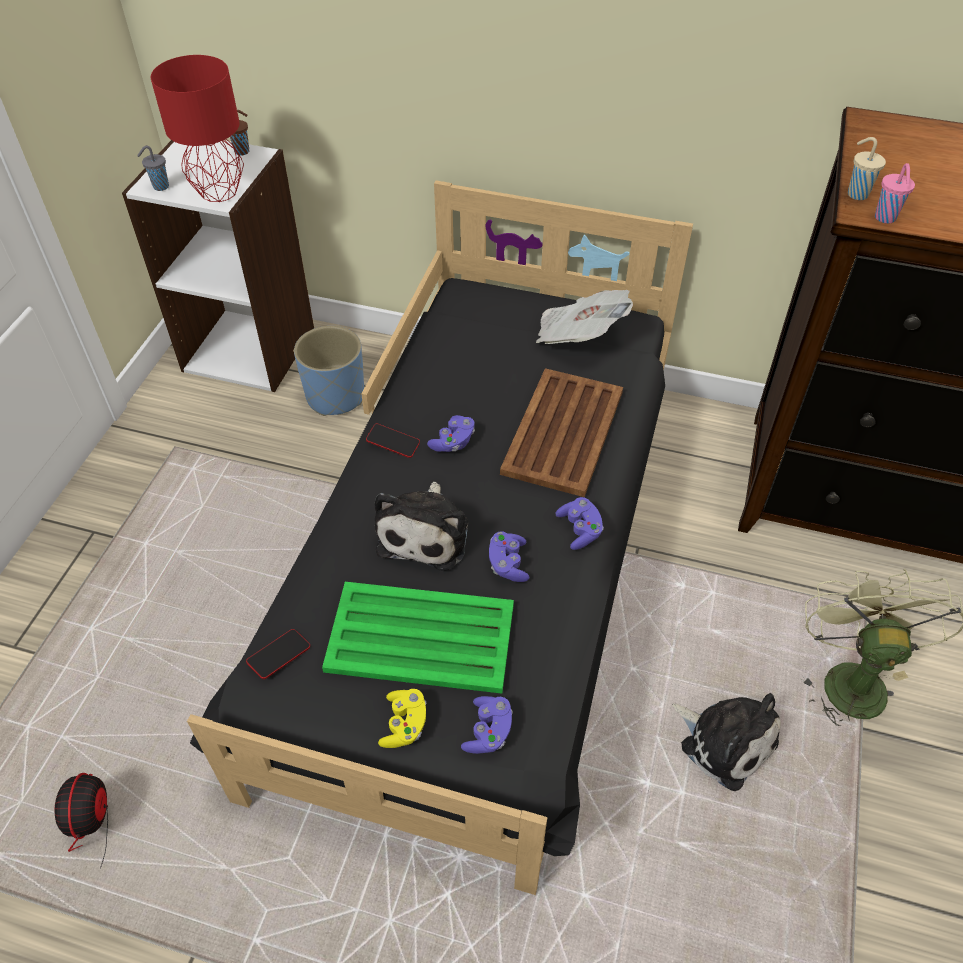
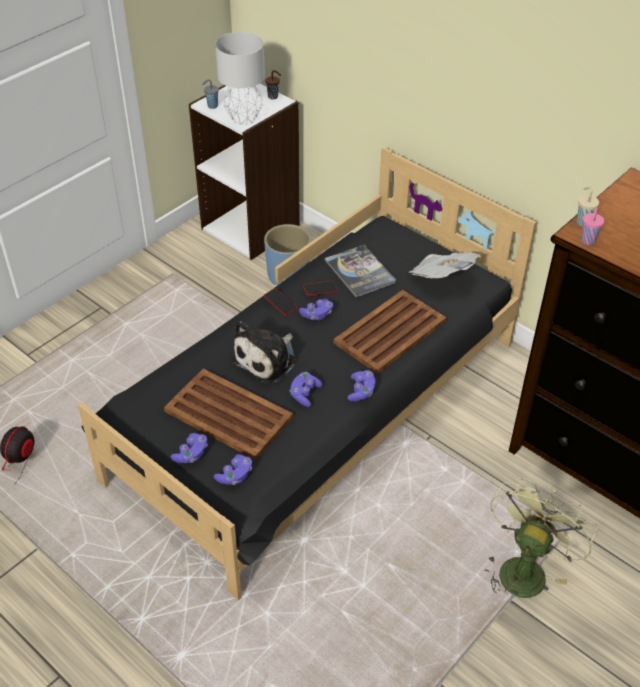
camera: 25 degrees right, 5 degrees down
red table lamp [151,55,244,202] -> grey table lamp [215,32,265,125]
phone [246,629,310,679] -> phone moved to [303,281,338,296]
green tray [322,582,514,694] -> brown tray [164,368,293,460]
yellow game controller [378,689,427,748] -> purple game controller [171,433,208,463]
plush toy [672,693,781,791] -> none
none -> book [324,245,397,297]

